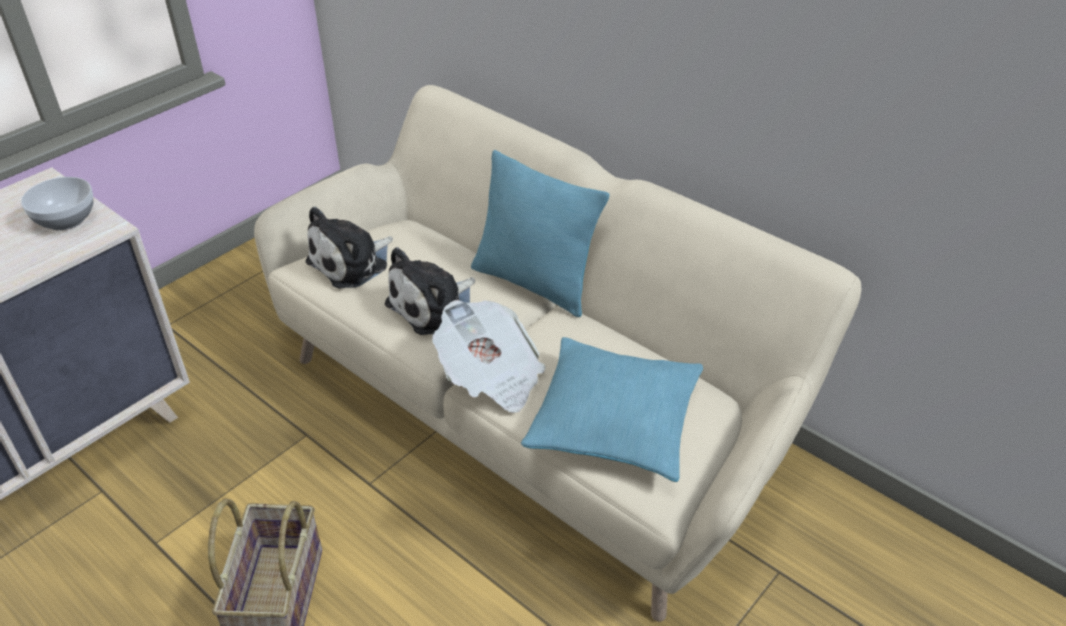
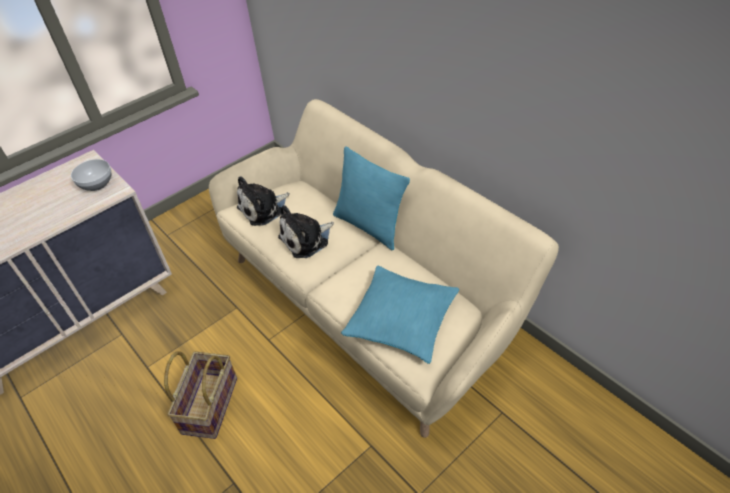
camera: 10 degrees right, 5 degrees up
newspaper [432,300,546,413] -> none

